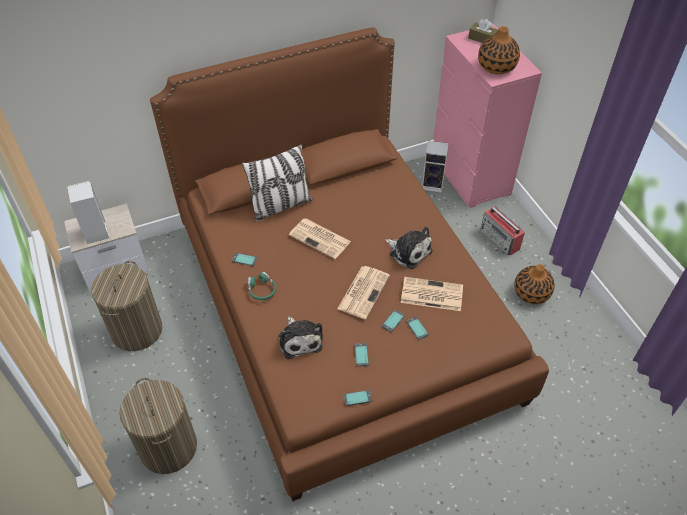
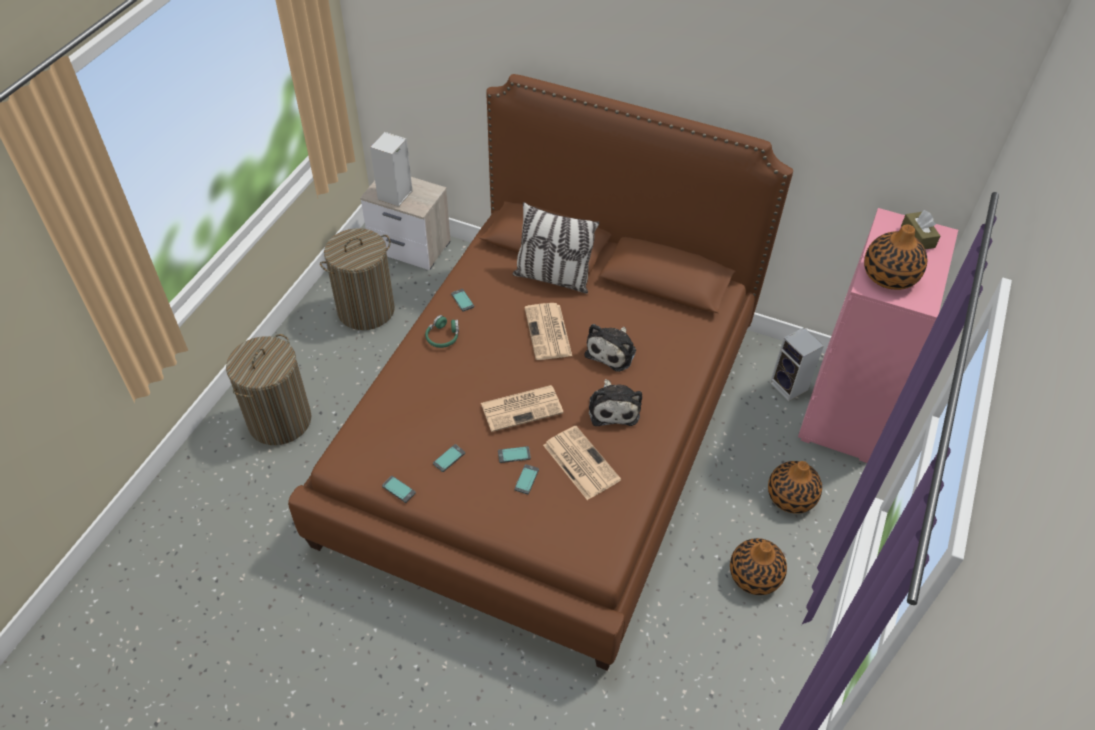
camera: 45 degrees right, 0 degrees up
plush toy [279,316,323,359] -> plush toy moved to [584,324,636,372]
radio [480,207,525,256] -> vase [768,461,822,514]

